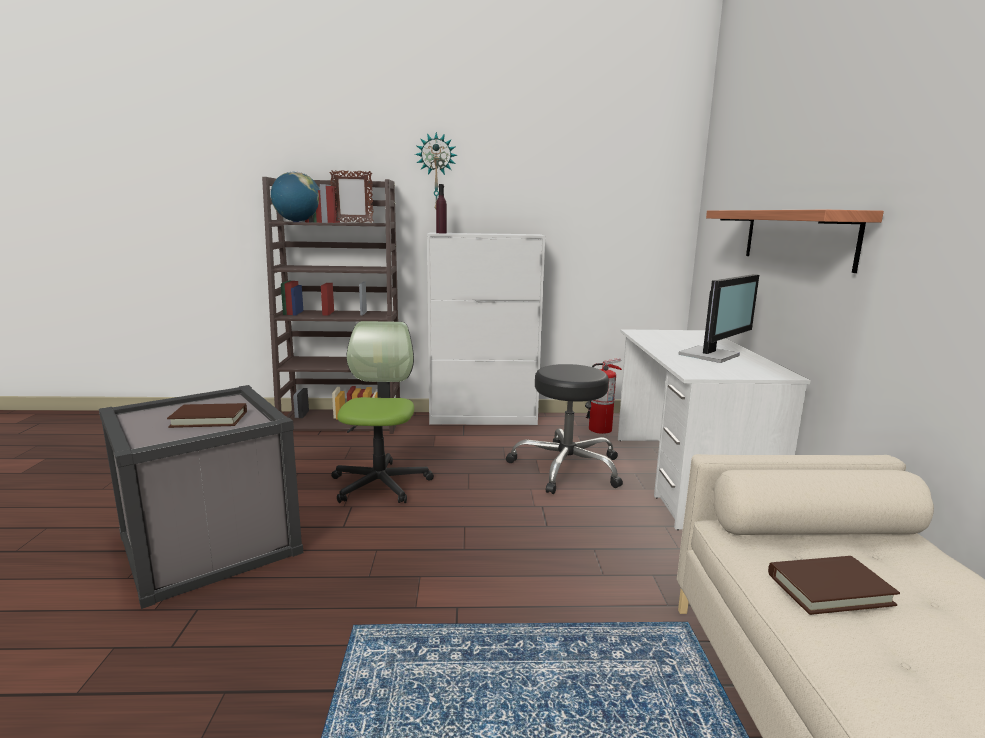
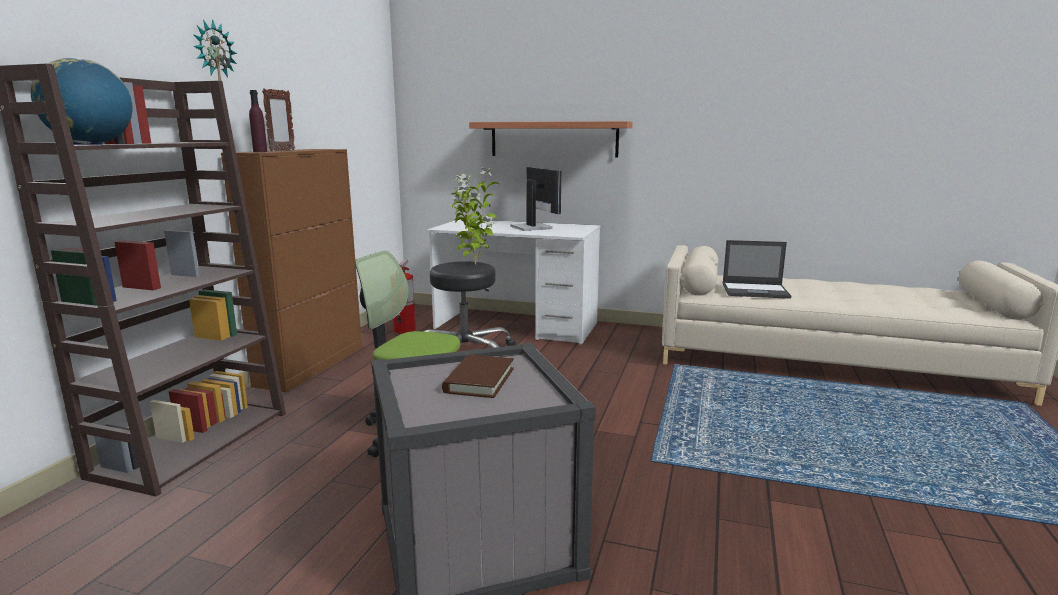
camera: 70 degrees left, 0 degrees up
picture frame [330,170,374,223] -> picture frame moved to [262,88,295,151]
white cabinet [427,233,545,425] -> brown cabinet [221,149,362,392]
brown book [768,556,900,615] -> laptop [723,240,791,299]
none -> potted plant [452,167,499,265]

